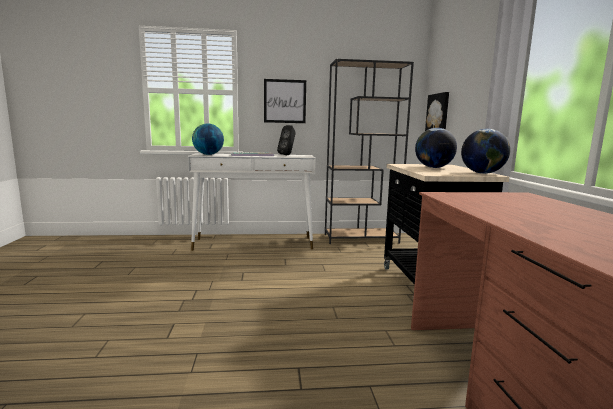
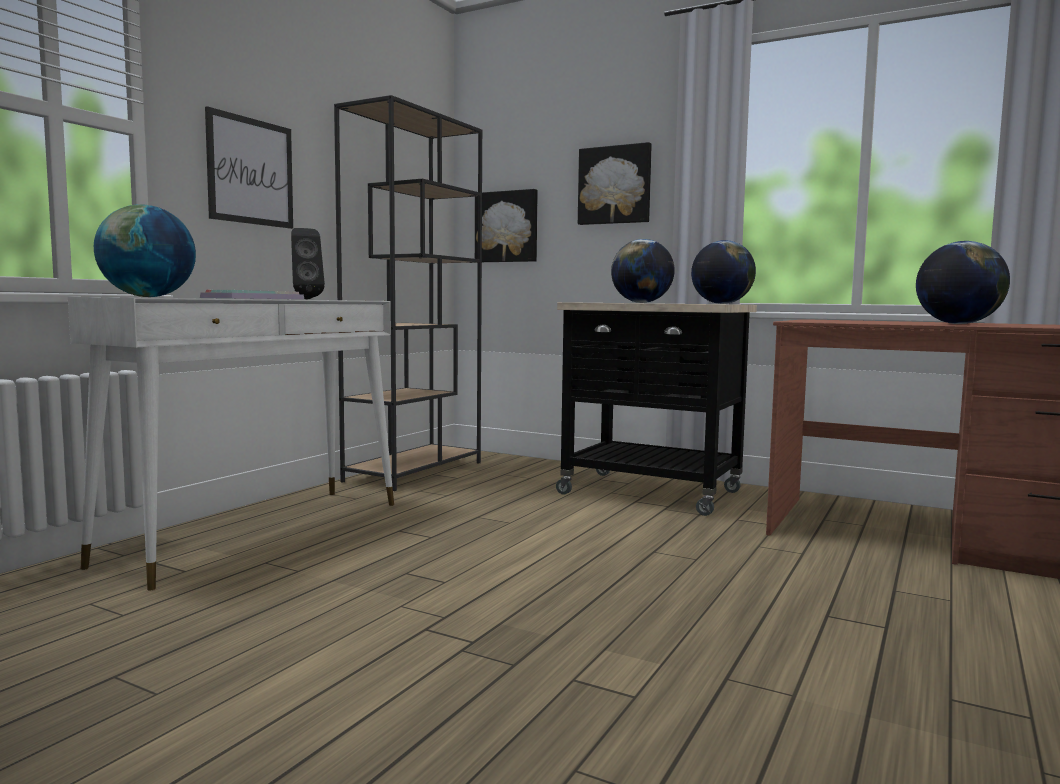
camera: 55 degrees left, 5 degrees down
none -> picture [578,142,652,225]
none -> globe [916,241,1010,324]

